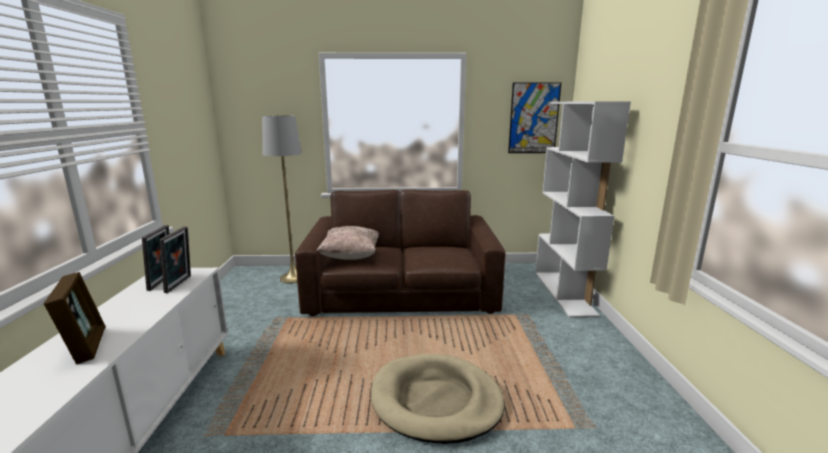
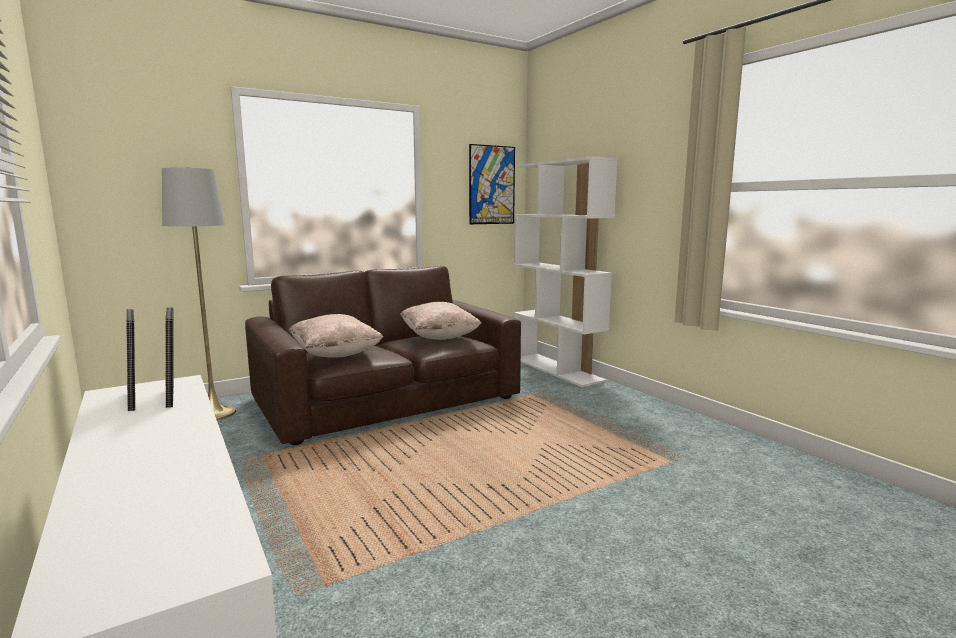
camera: 30 degrees left, 5 degrees down
picture frame [44,272,106,365] -> none
beige dog bed [371,354,505,444] -> none
none -> beige pillow [400,302,481,340]

